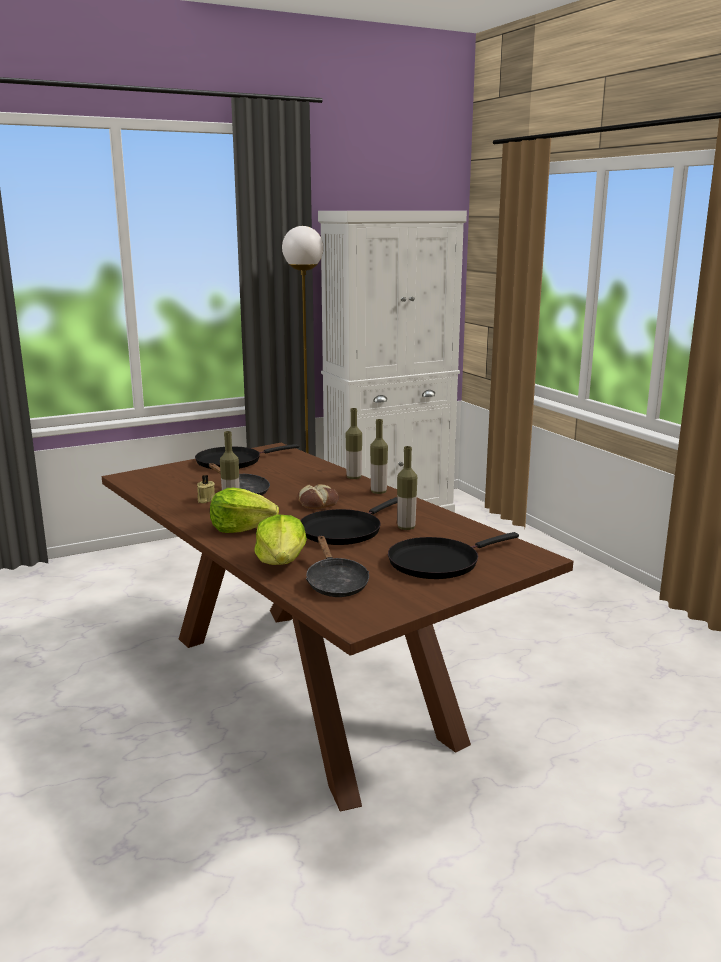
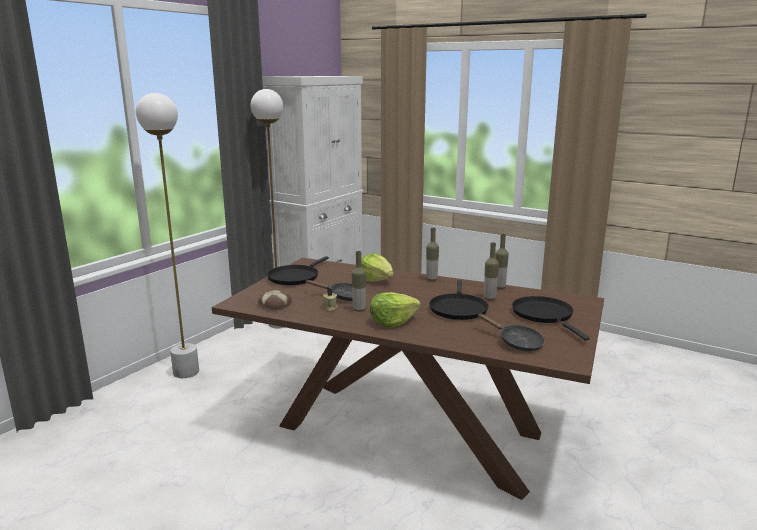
camera: 30 degrees left, 0 degrees up
lettuce [254,514,307,565] -> lettuce moved to [361,253,394,282]
bread [297,484,339,509] -> bread moved to [258,290,292,310]
bottle [346,408,362,479] -> bottle moved to [495,234,509,289]
black frying pan [388,532,519,579] -> black frying pan turned 135 degrees clockwise [512,296,590,341]
none -> white floor lamp [136,93,199,378]

